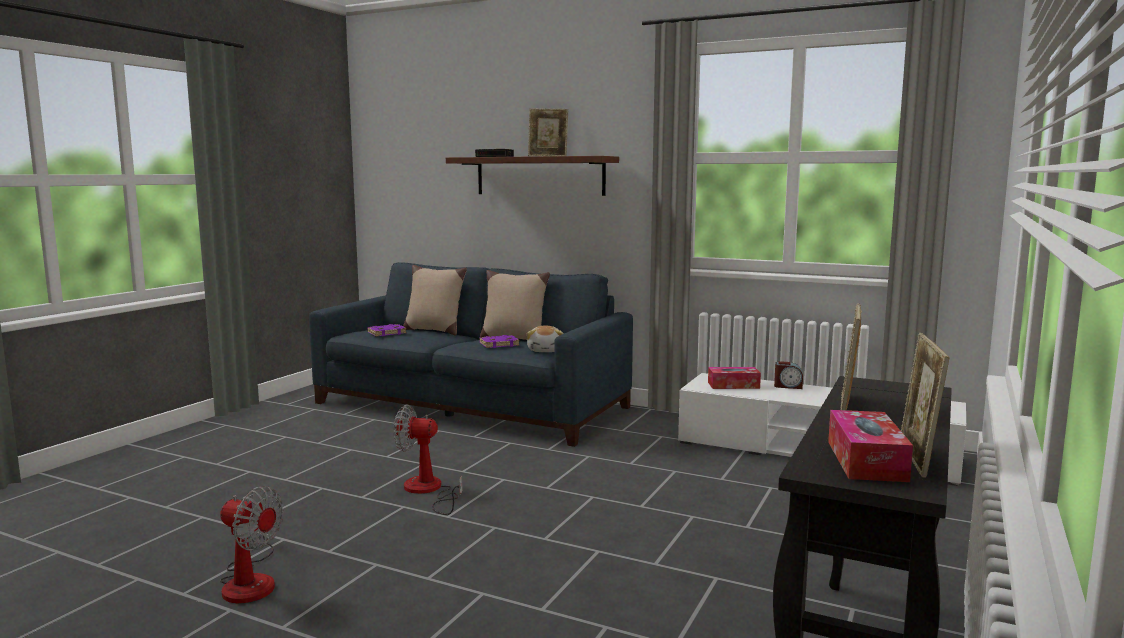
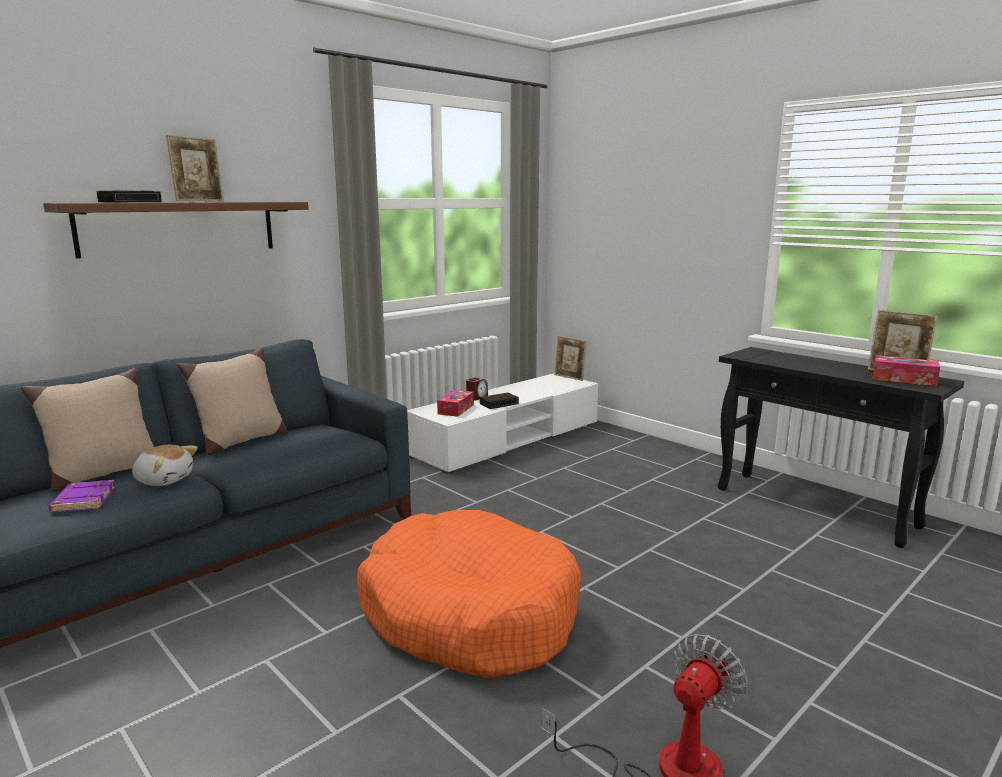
camera: 70 degrees left, 5 degrees up
fan [394,405,462,515] -> orange dog bed [357,510,581,679]
purple book [479,335,520,348] -> none
plush toy [527,326,564,352] -> plush toy moved to [132,445,198,486]
picture frame [841,304,862,410] -> picture frame moved to [554,336,587,381]
none -> alarm clock [480,393,519,409]

